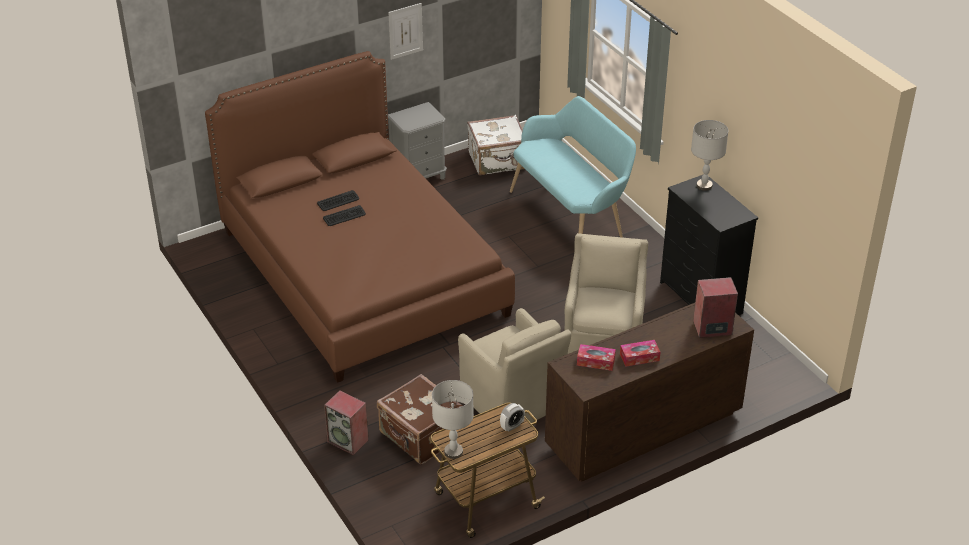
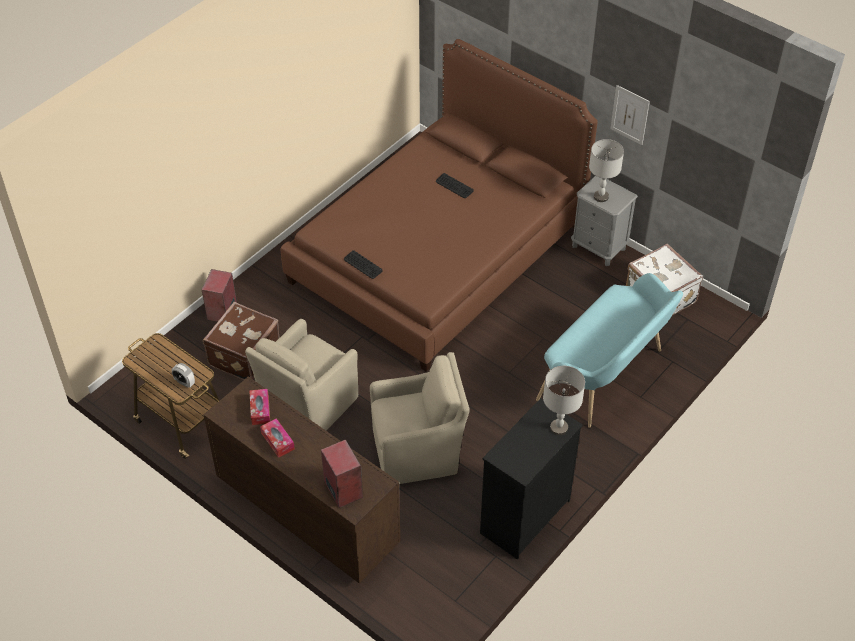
camera: 70 degrees right, 10 degrees up
keyboard [323,205,366,226] -> keyboard moved to [344,250,383,279]
grey table lamp [432,380,474,459] -> grey table lamp moved to [589,139,624,202]

